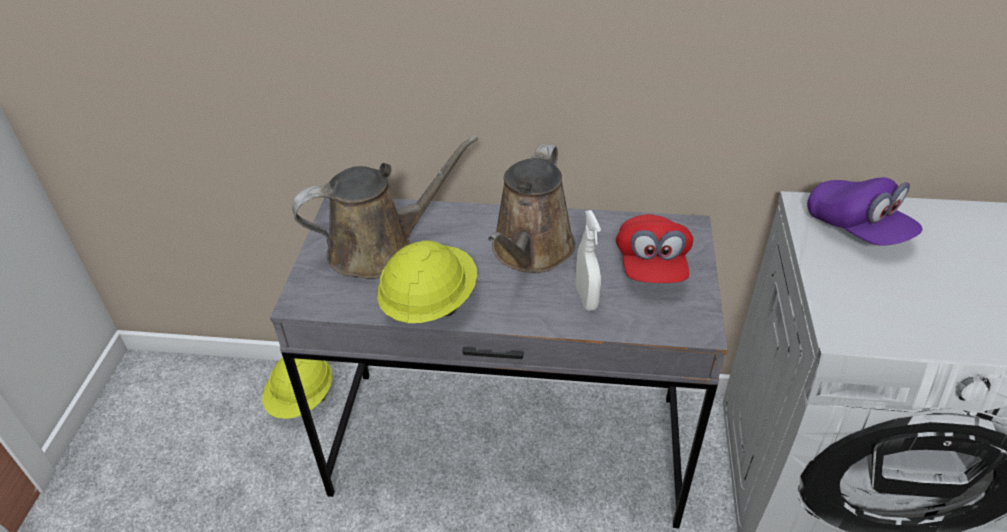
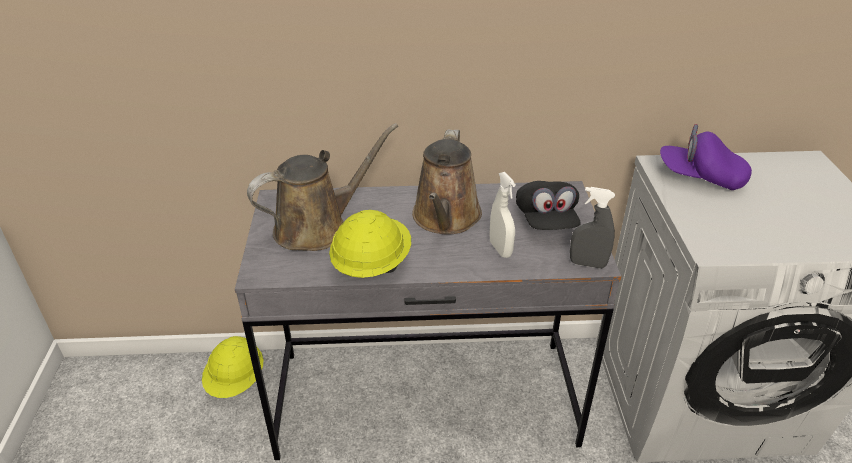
camera: 10 degrees left, 5 degrees down
red cap [616,214,693,283] -> black cap [516,181,581,230]
purple cap [807,177,922,246] -> purple cap turned 150 degrees clockwise [660,124,752,190]
none -> grey spray bottle [570,187,615,269]

